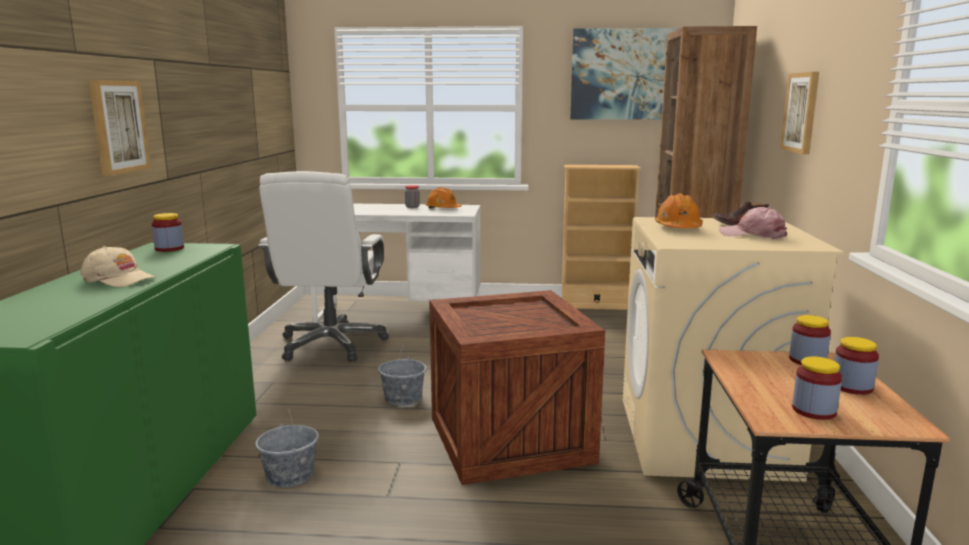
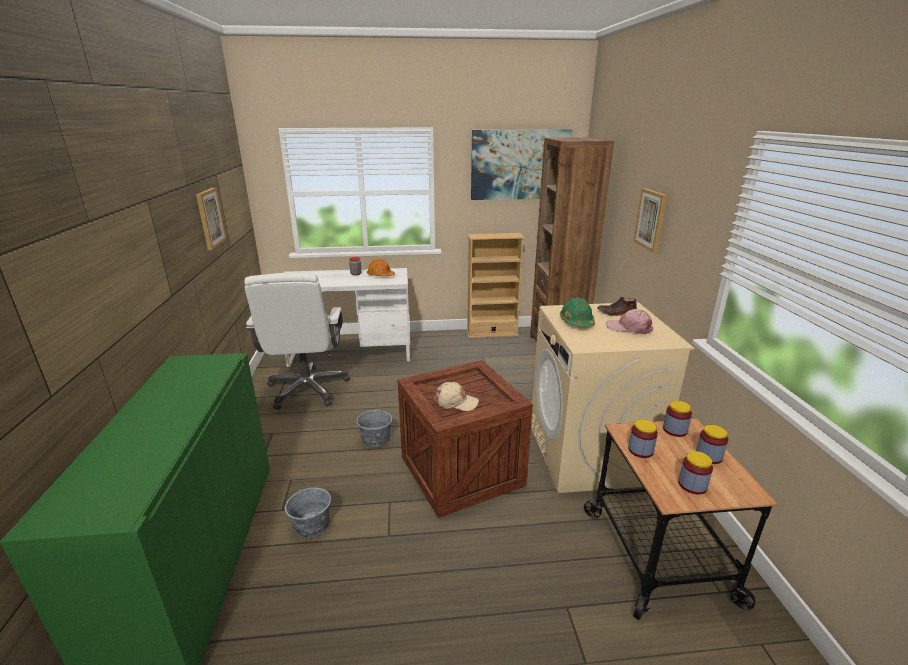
camera: 10 degrees left, 10 degrees up
beige cap [80,246,156,287] -> beige cap moved to [434,382,479,411]
picture [89,80,151,176] -> picture moved to [196,188,226,250]
jar [152,213,184,252] -> jar moved to [628,419,658,458]
orange hard hat [655,193,703,228] -> green hard hat [560,297,595,327]

